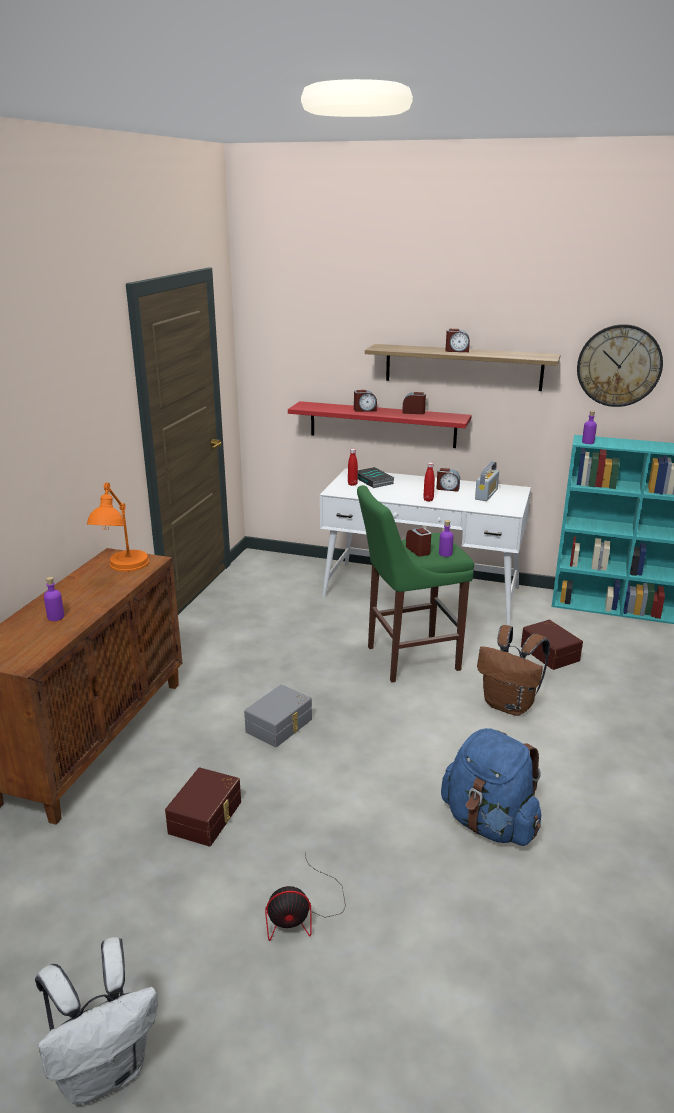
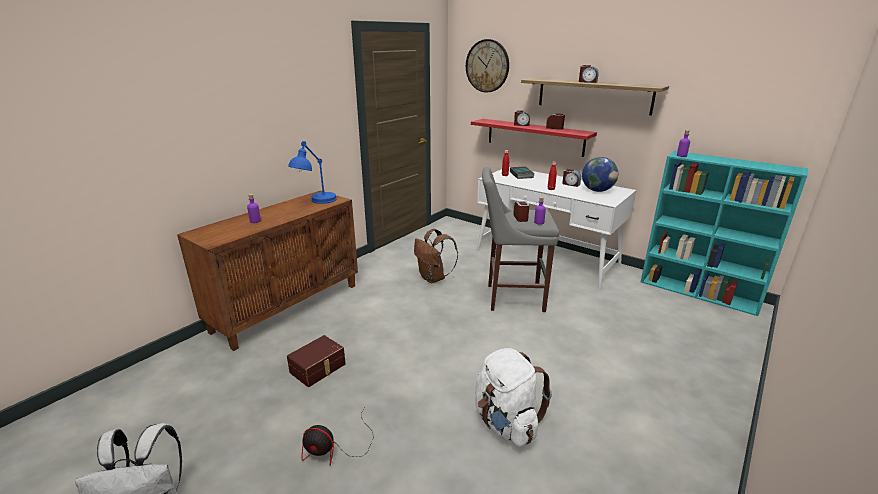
camera: 20 degrees right, 0 degrees up
orange table lamp [87,483,149,572] -> blue table lamp [288,141,337,204]
grey storage box [244,684,312,747] -> none
green stool [357,485,474,683] -> grey stool [482,167,559,312]
blue backpack [441,728,541,846] -> white backpack [475,348,552,447]
radio [475,461,499,501] -> globe [582,157,618,192]
brown backpack [477,625,550,716] -> brown backpack moved to [414,229,458,283]
brown storage box [521,620,583,670] -> none
wall clock [577,324,663,407] -> wall clock moved to [466,39,509,93]

